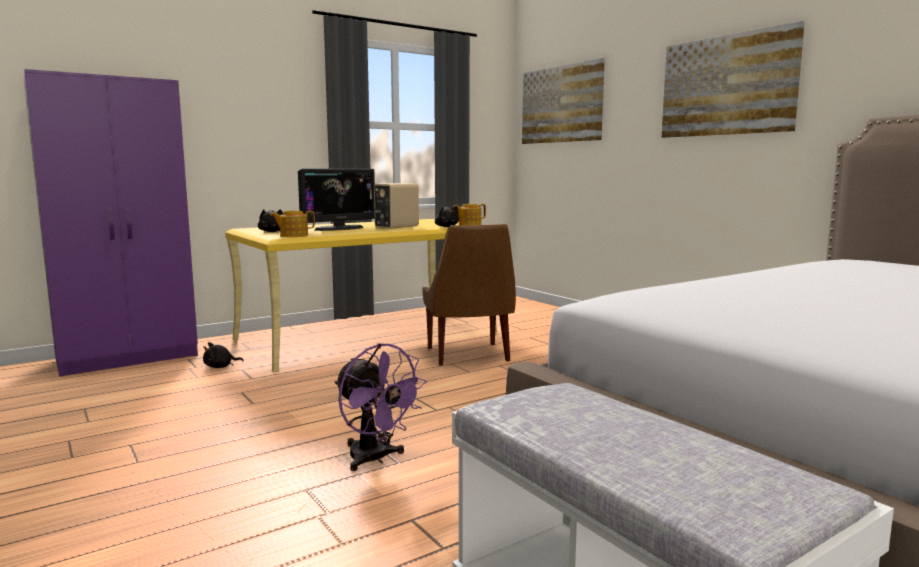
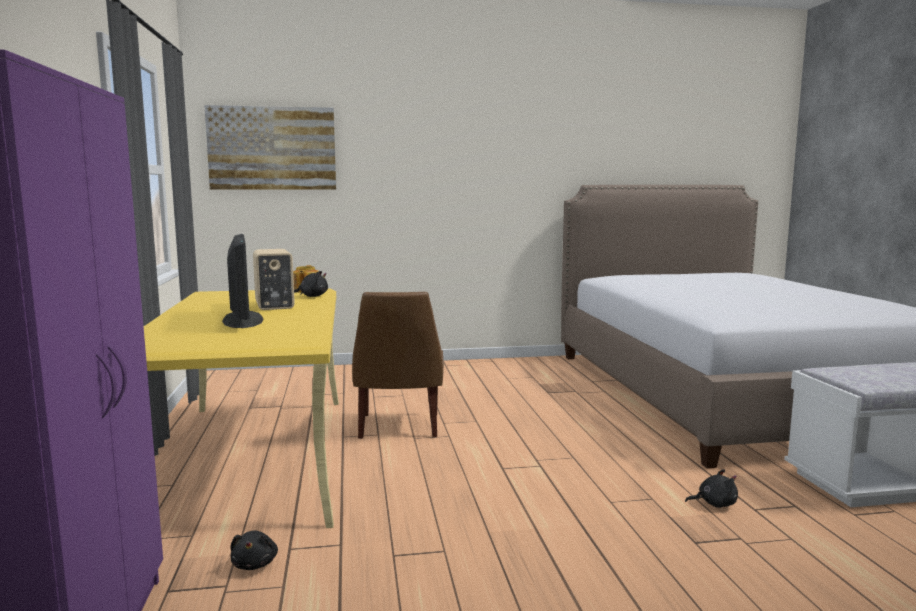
camera: 65 degrees left, 0 degrees up
black plush toy [258,209,283,232] -> black plush toy moved to [685,469,738,508]
teapot [270,211,315,237] -> none
purple fan [335,343,427,471] -> none
brown chair [422,224,516,366] -> brown chair turned 75 degrees clockwise [352,292,444,439]
picture [662,21,805,138] -> none

